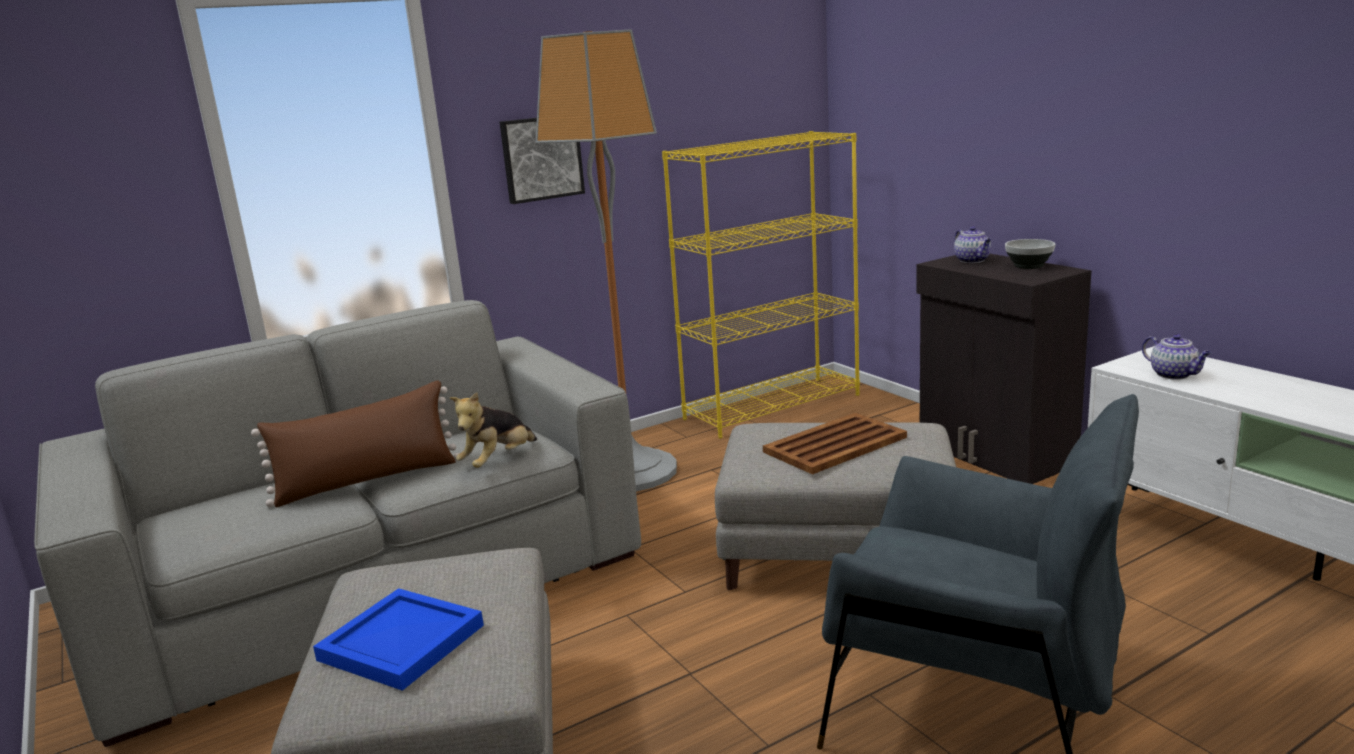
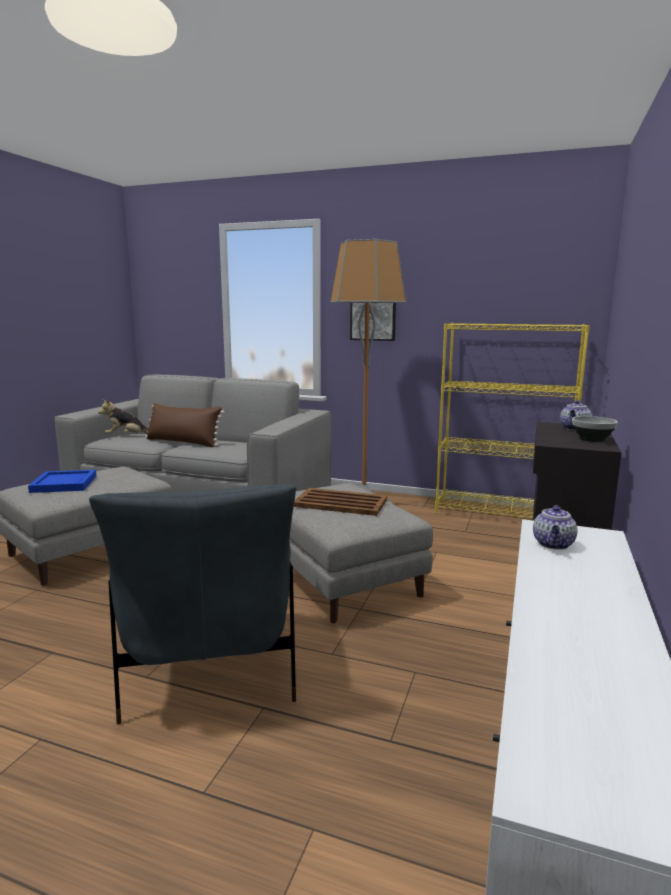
camera: 50 degrees right, 5 degrees down
plush toy [450,392,537,468] -> plush toy moved to [98,399,148,434]

